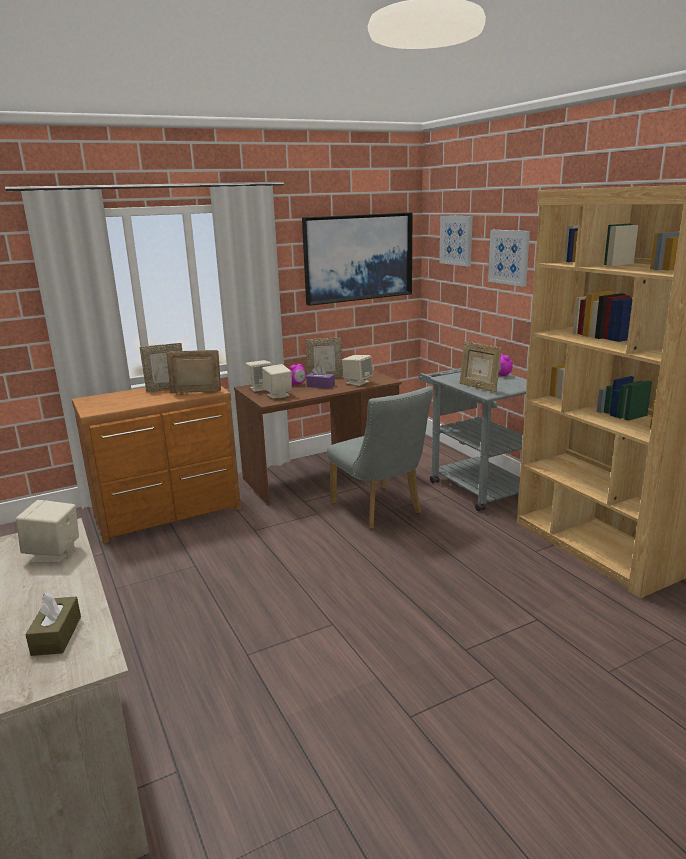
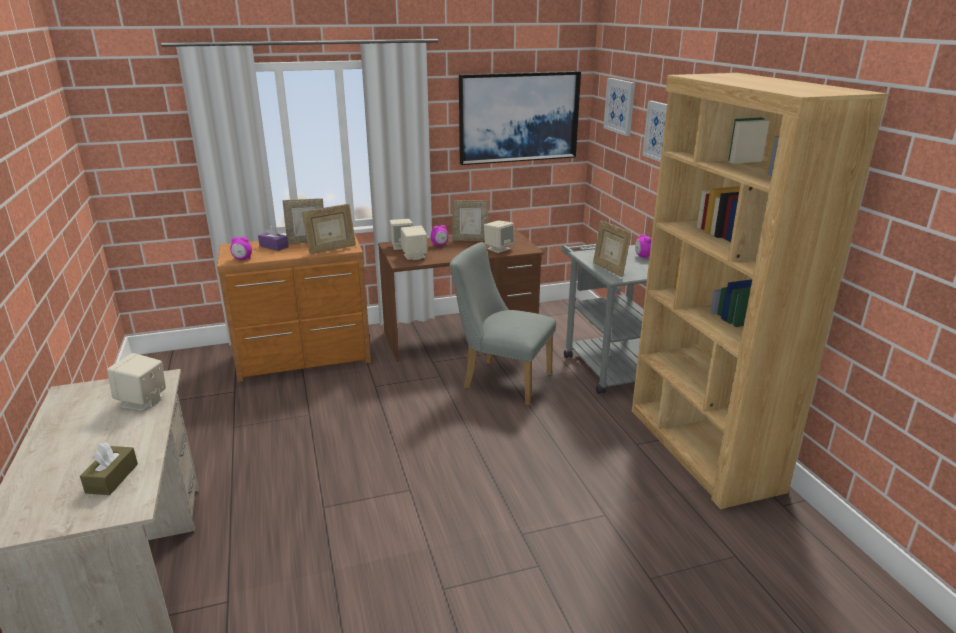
camera: 10 degrees right, 5 degrees up
picture frame [166,350,221,393] -> picture frame turned 150 degrees clockwise [302,204,356,254]
purple tissue box [306,365,335,389] -> purple tissue box moved to [258,225,289,251]
grey chair [327,386,433,529] -> grey chair turned 135 degrees clockwise [450,242,556,406]
none -> alarm clock [230,237,252,260]

